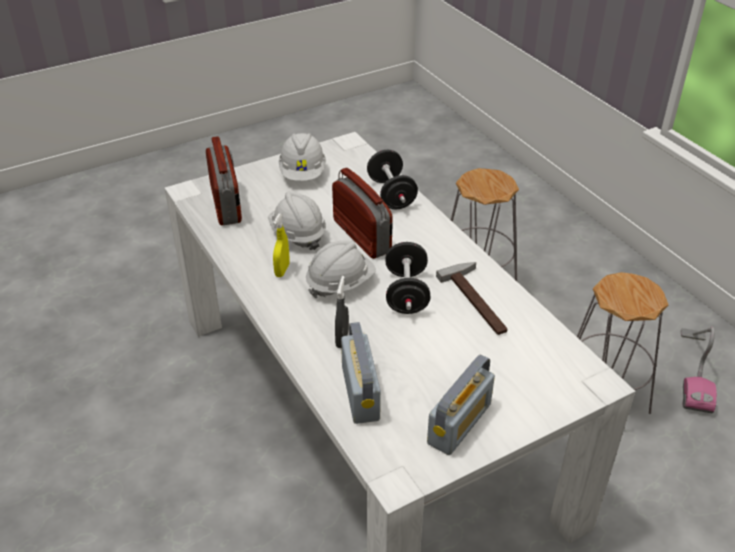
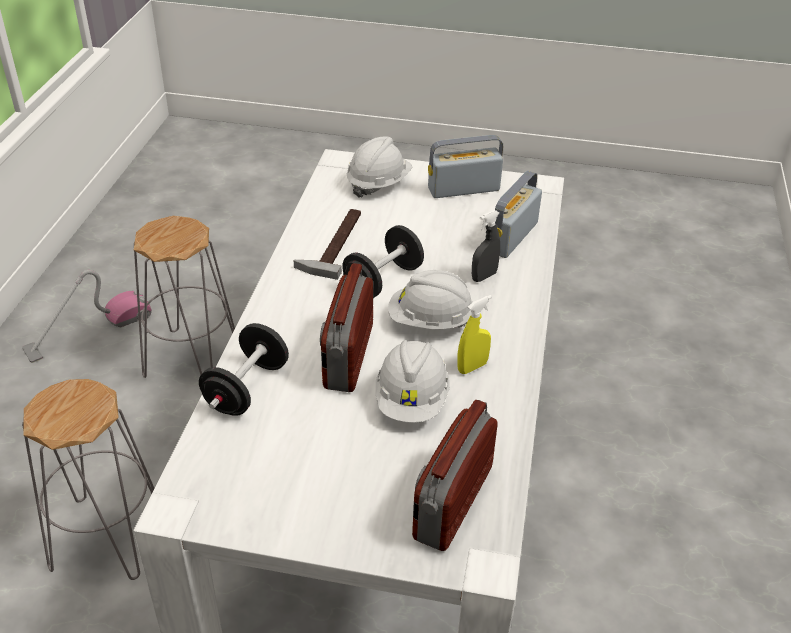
camera: 140 degrees left, 0 degrees up
white hard hat [278,133,326,181] -> white hard hat moved to [347,136,412,198]

